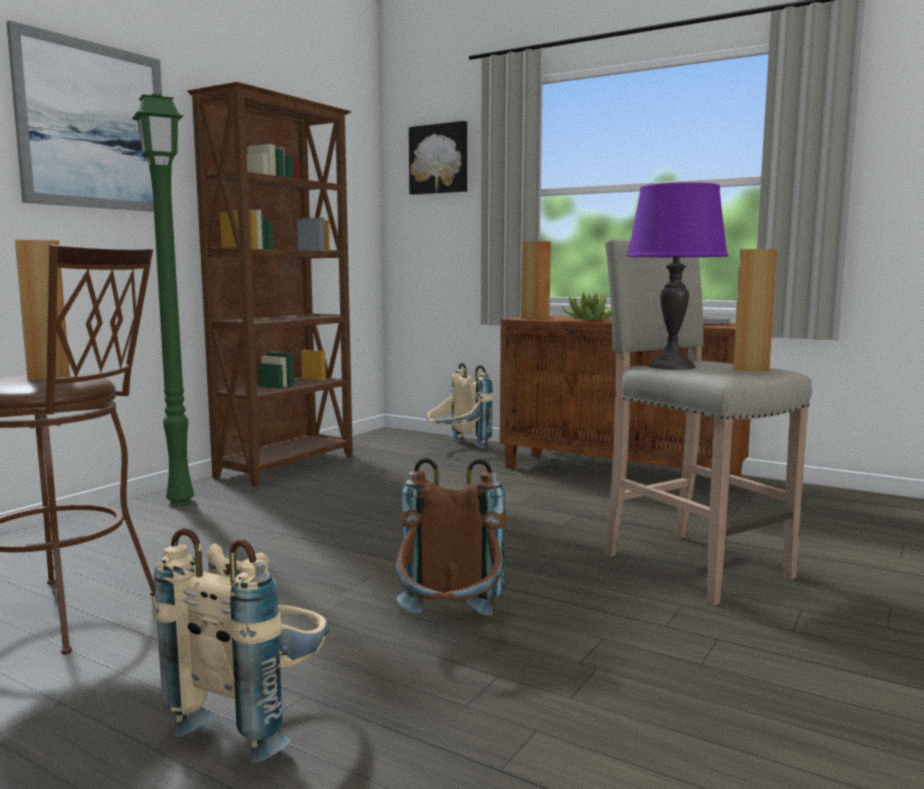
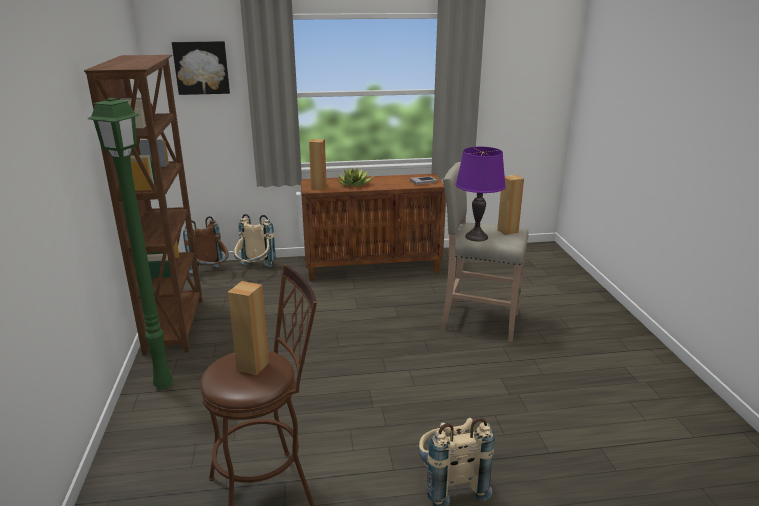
camera: 40 degrees left, 15 degrees up
picture [6,20,162,212] -> none
brown backpack [396,458,505,616] -> brown backpack moved to [183,216,228,273]

